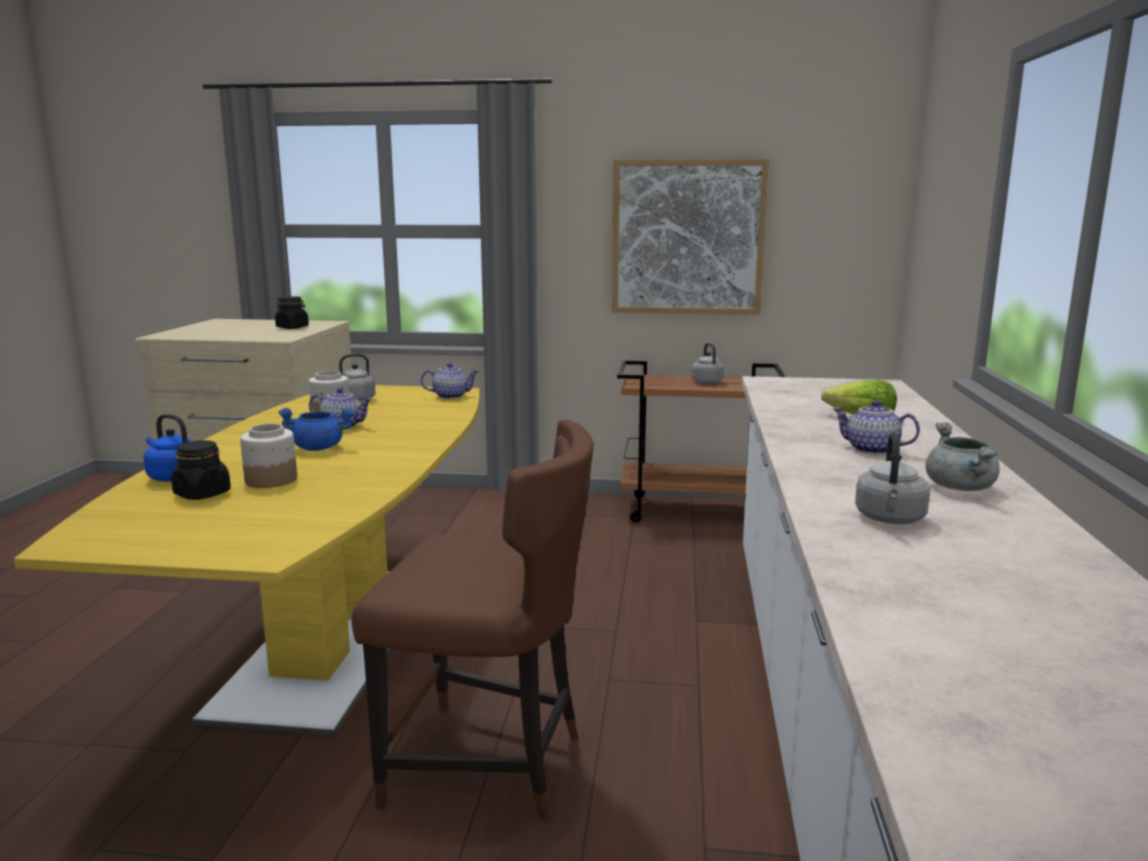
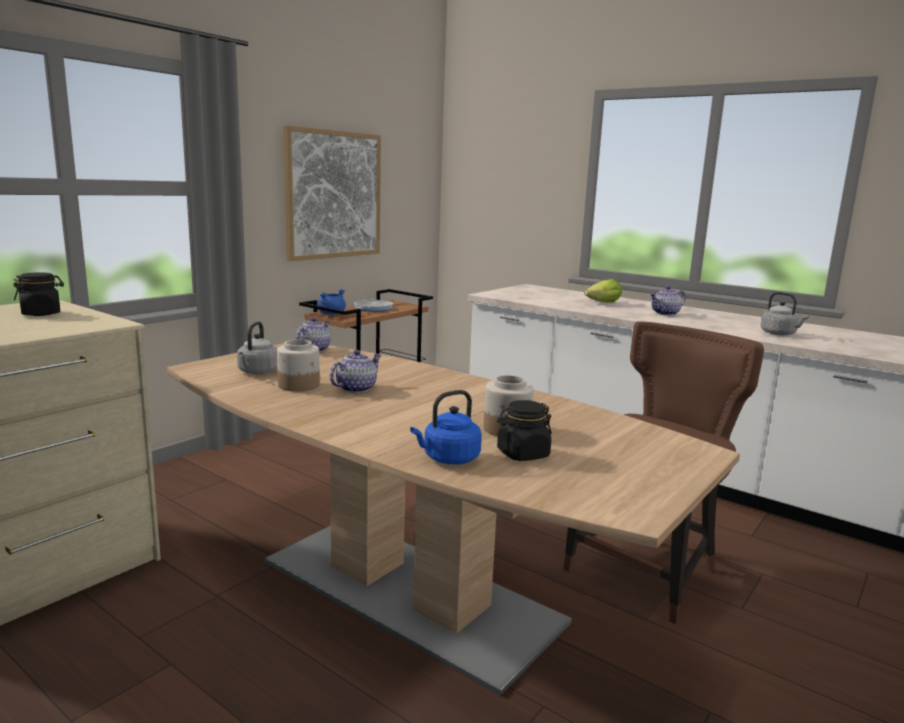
camera: 60 degrees left, 0 degrees up
yellow dining table [14,385,480,736] -> brown dining table [167,343,740,696]
blue cooking pot [278,408,355,451] -> blue cooking pot moved to [317,289,346,315]
grey kettle [691,343,724,384] -> frying pan [354,300,393,312]
grey cooking pot [925,422,1000,491] -> none

